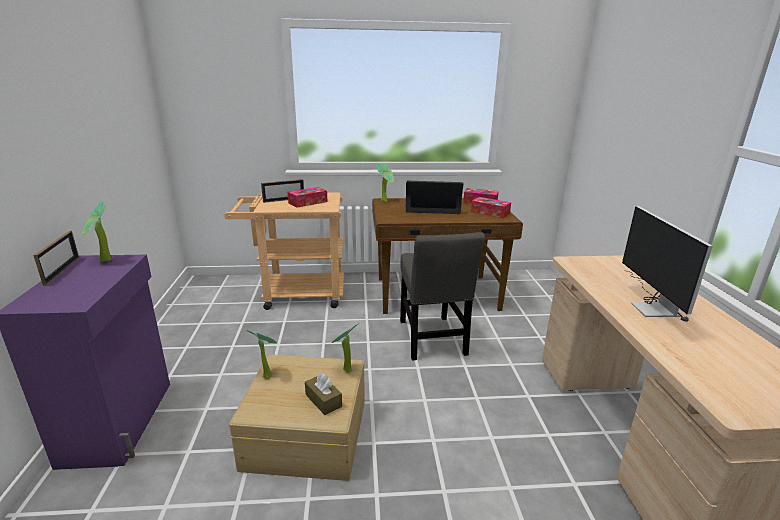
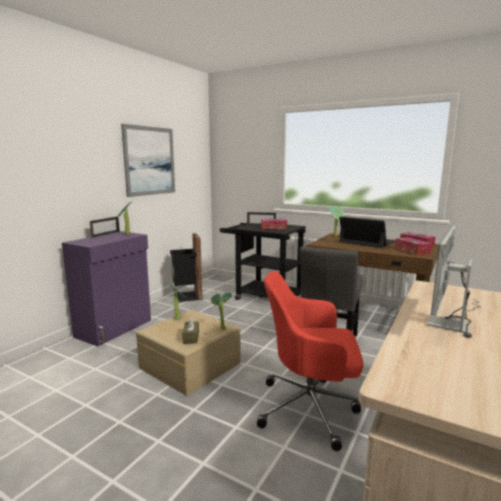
camera: 35 degrees right, 10 degrees down
beige cart [224,192,344,310] -> black cart [220,223,306,300]
none -> picture [121,124,175,197]
none -> black trash can [170,233,203,302]
none -> red office chair [257,271,363,451]

